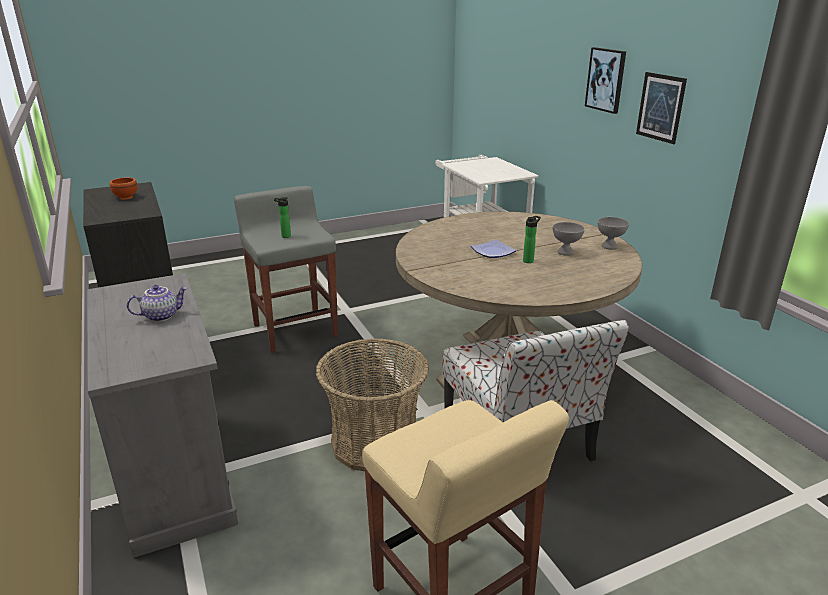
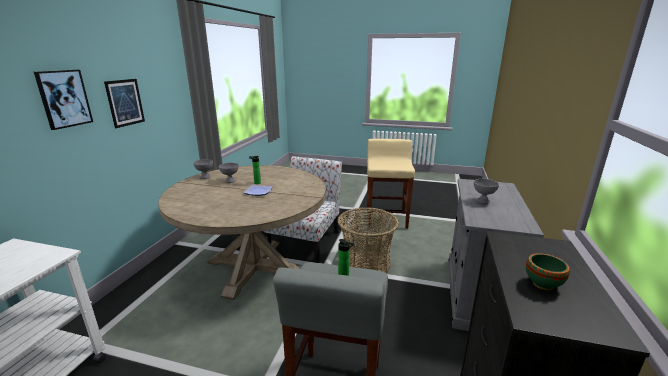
camera: 140 degrees left, 5 degrees down
brown bowl [110,178,137,200] -> green bowl [526,253,570,290]
teapot [127,285,187,322] -> grey bowl [474,179,499,204]

